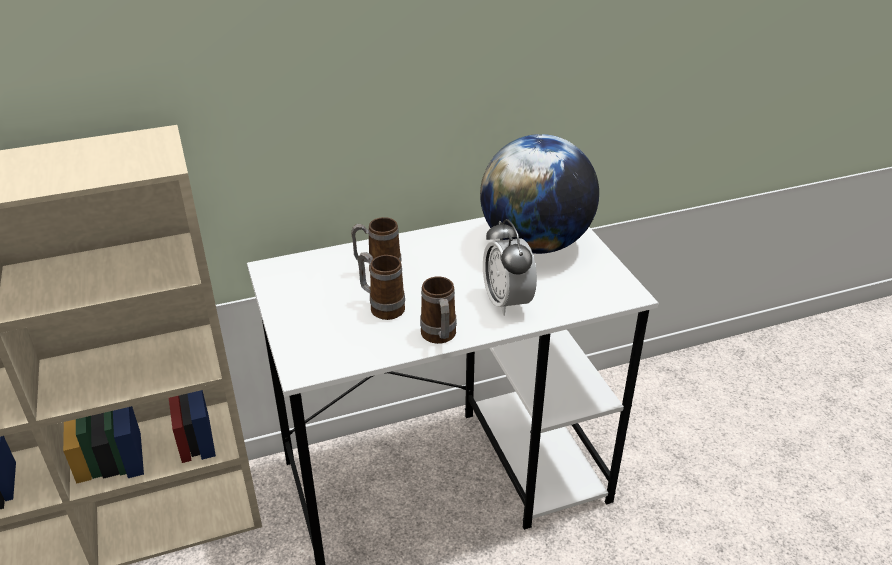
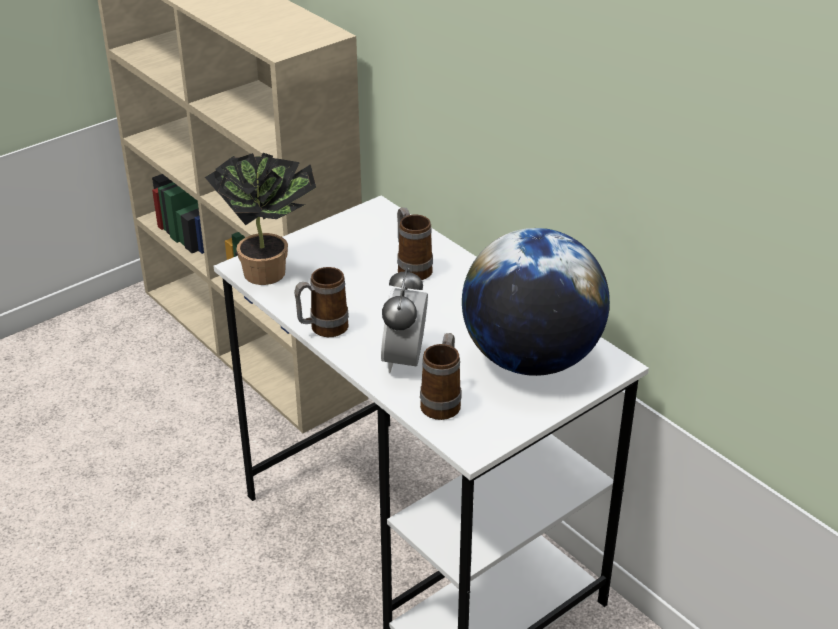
camera: 70 degrees right, 0 degrees up
mug [358,252,405,320] -> mug moved to [420,333,462,420]
alarm clock [483,219,537,316] -> alarm clock turned 45 degrees counterclockwise [381,267,428,373]
none -> potted plant [205,153,316,285]

